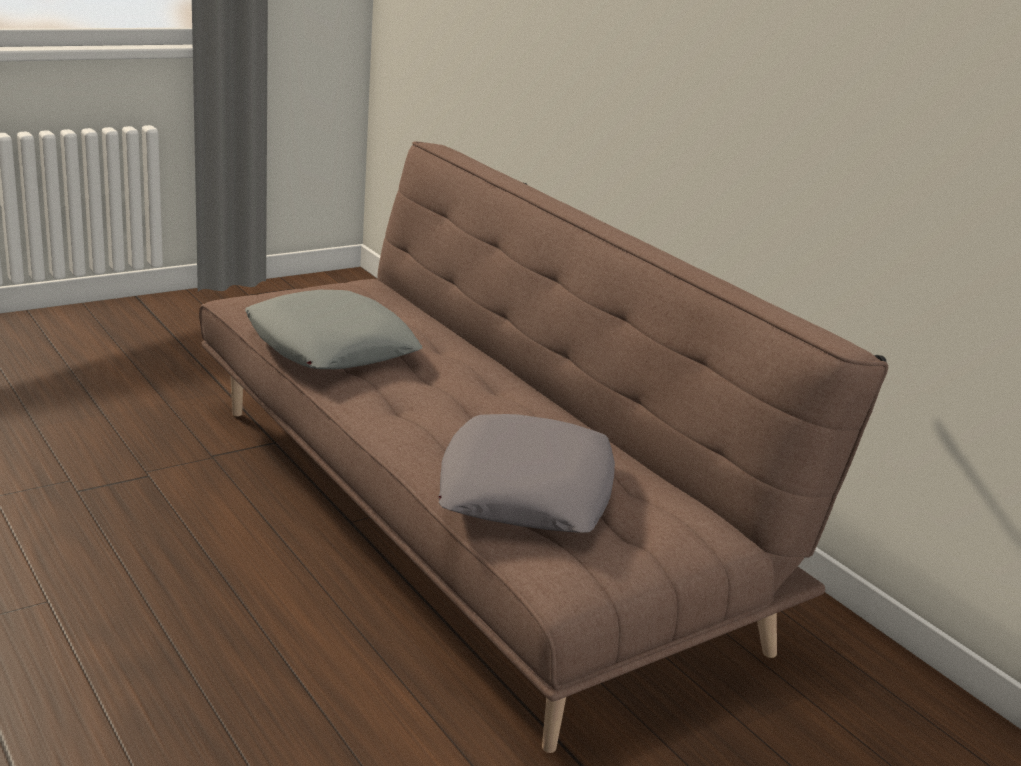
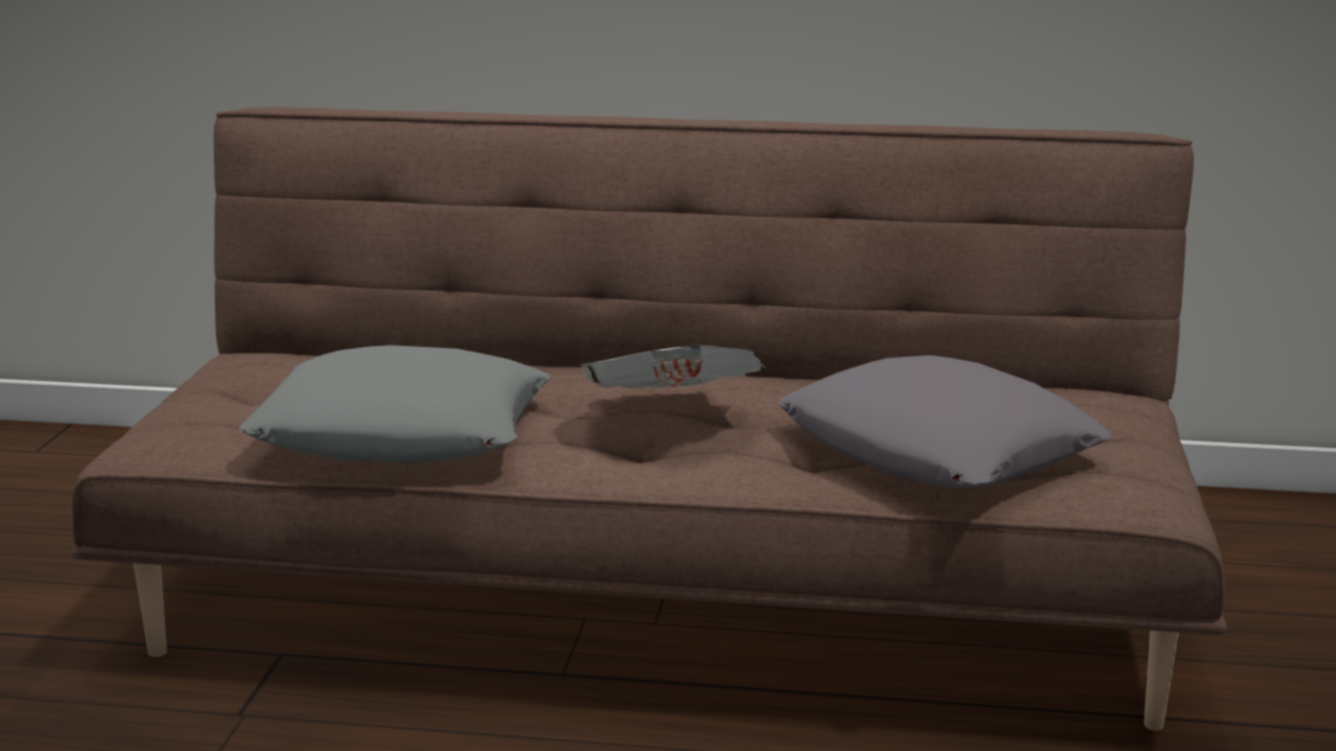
camera: 45 degrees left, 5 degrees down
none -> newspaper [580,345,765,388]

